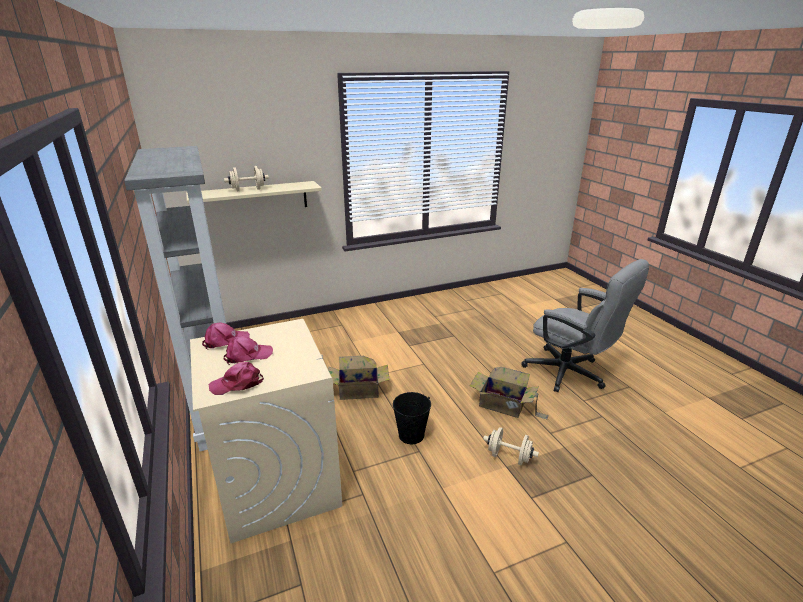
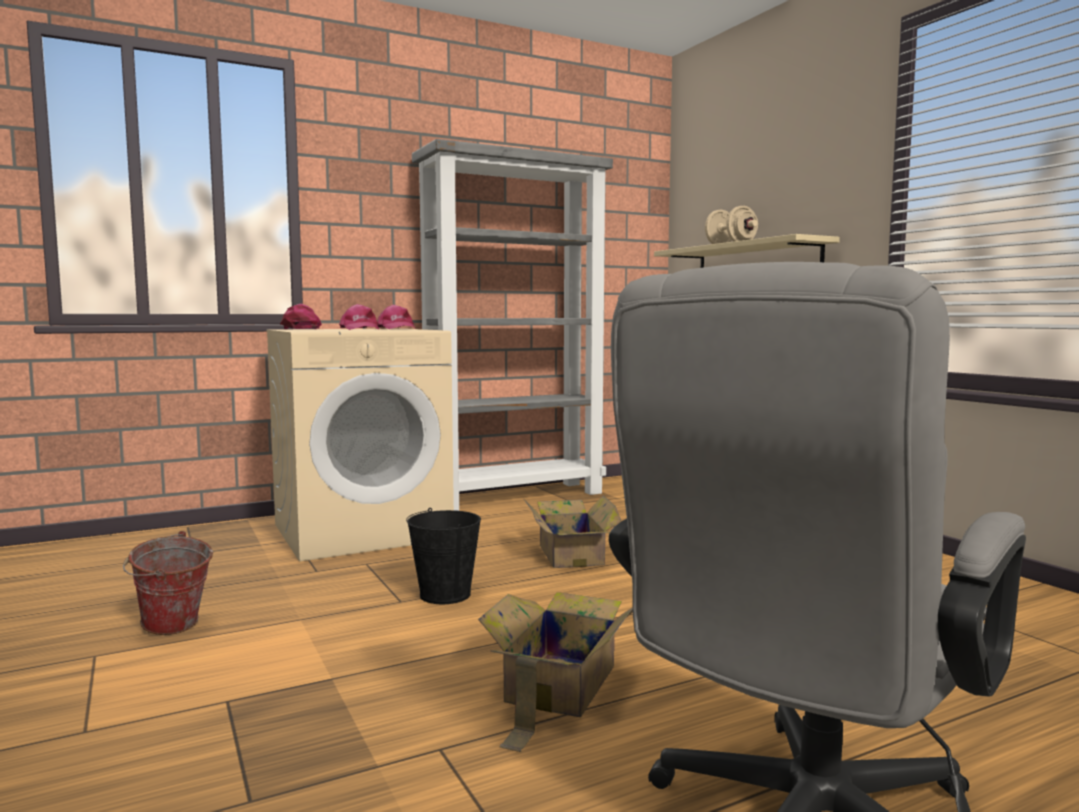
camera: 85 degrees right, 20 degrees down
beige dumbbell [483,427,539,466] -> none
none -> bucket [123,531,213,635]

